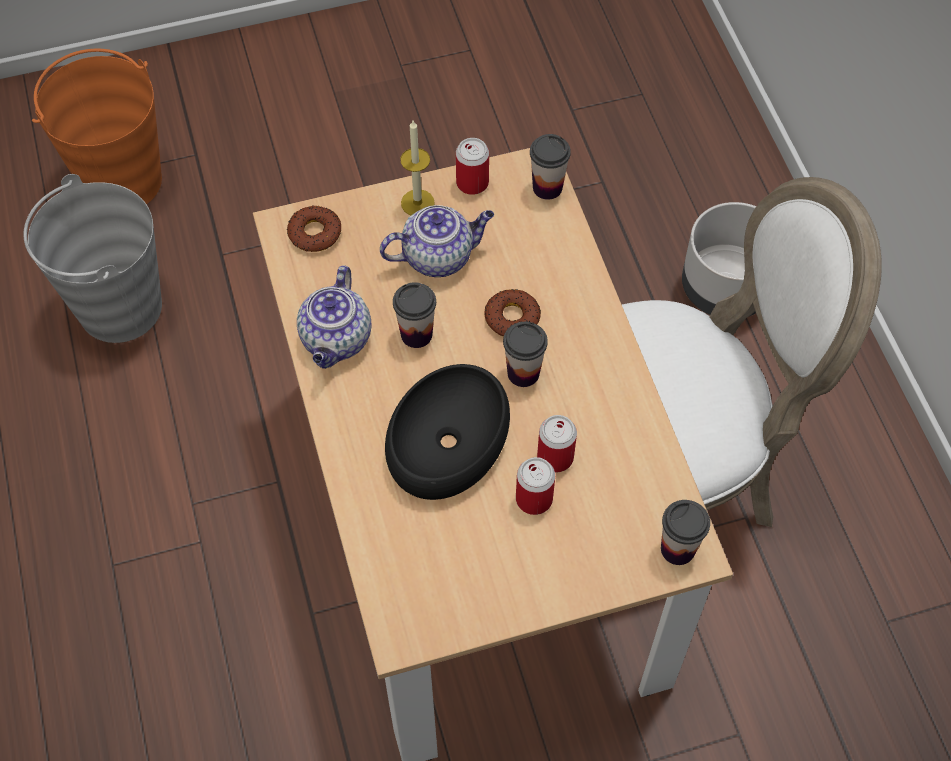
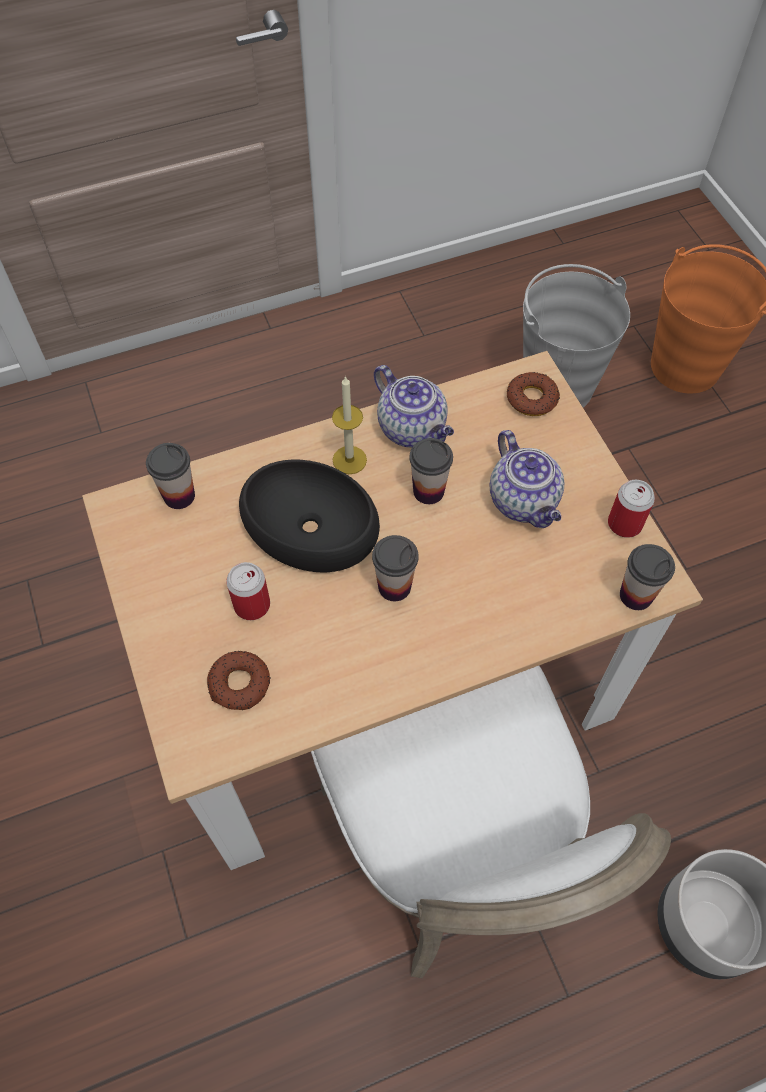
camera: 85 degrees right, 0 degrees up
teapot [297,265,372,369] -> teapot turned 135 degrees counterclockwise [374,365,454,447]
candle [400,121,435,215] -> candle moved to [332,376,367,474]
donut [484,289,541,337] -> donut moved to [207,651,270,710]
can [537,415,577,472] -> none
cup [661,500,710,565] -> cup moved to [146,443,195,509]

